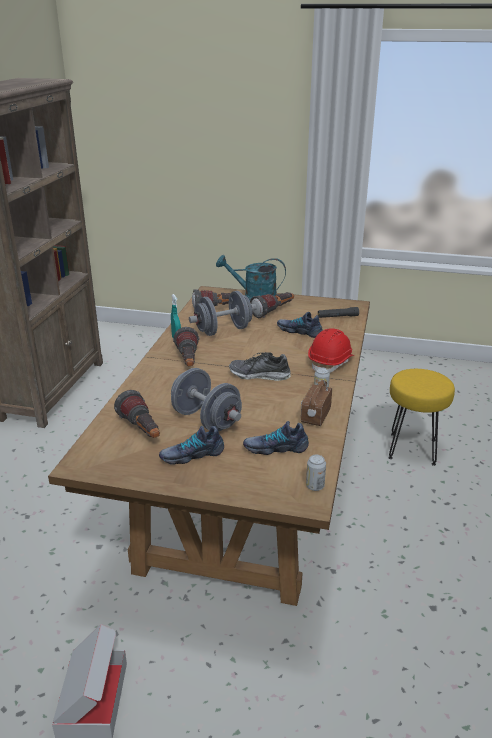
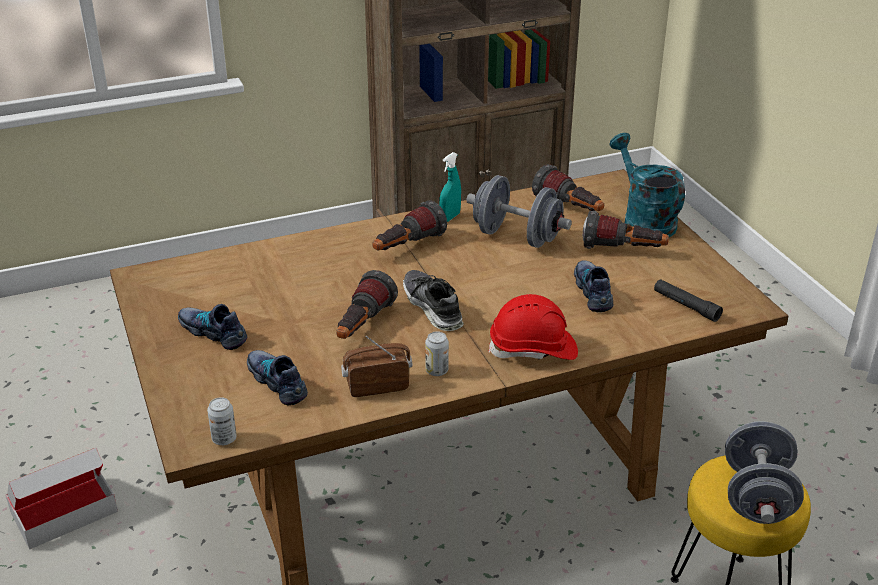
camera: 55 degrees right, 5 degrees up
flashlight [114,390,160,438] -> flashlight moved to [336,270,398,339]
grey dumbbell [171,368,242,432] -> grey dumbbell moved to [725,421,804,524]

